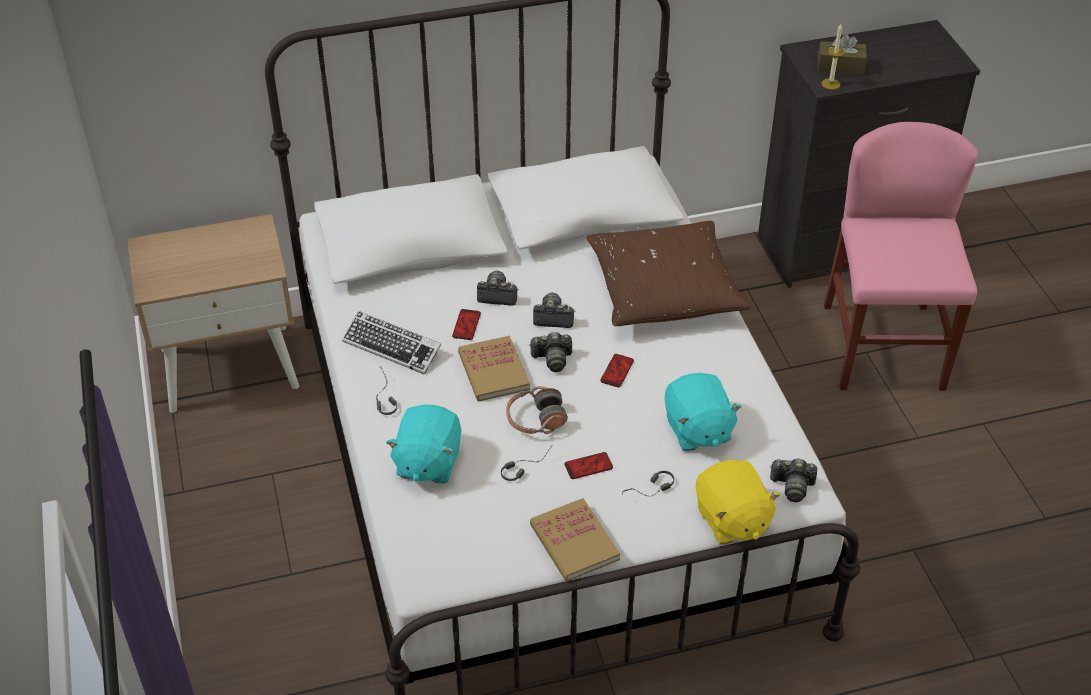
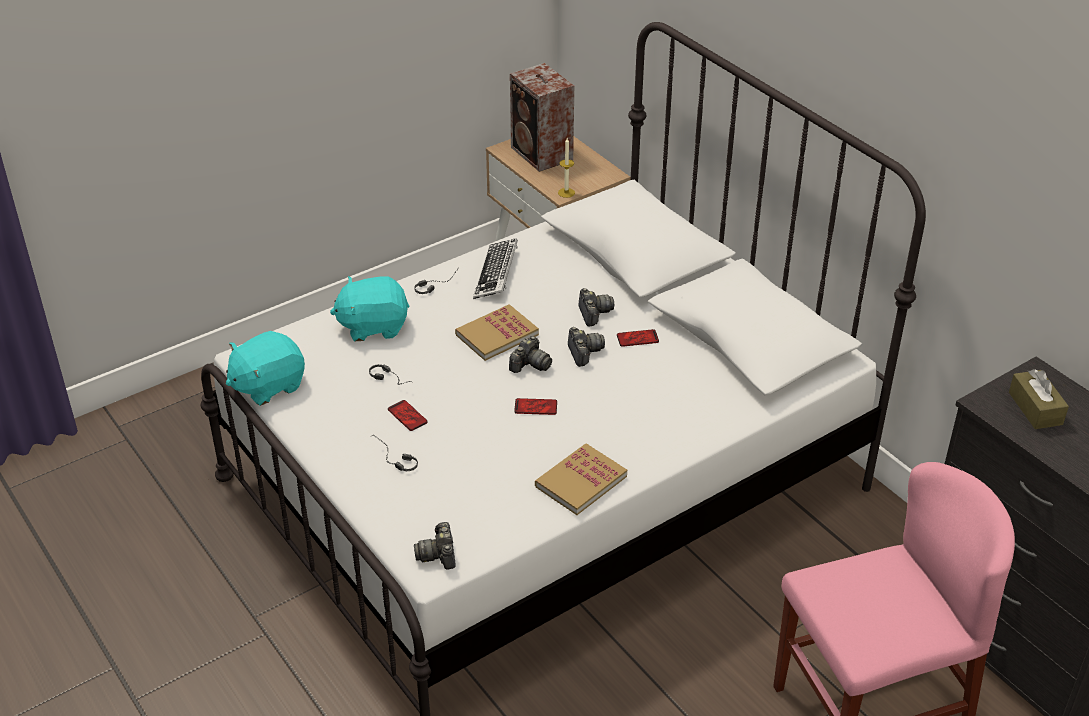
camera: 70 degrees right, 5 degrees down
phone [452,309,481,340] -> phone moved to [617,329,659,347]
headphones [506,386,568,434] -> none
camera [529,332,572,372] -> camera turned 120 degrees counterclockwise [509,336,552,373]
book [530,498,620,582] -> book moved to [535,443,627,515]
brown pillow [586,221,751,326] -> none
turquoise plush toy [664,373,742,451] -> turquoise plush toy moved to [226,331,305,406]
yellow plush toy [696,460,780,544] -> none
candle [822,24,844,90] -> candle moved to [558,138,575,198]
none -> speaker [510,63,574,172]

